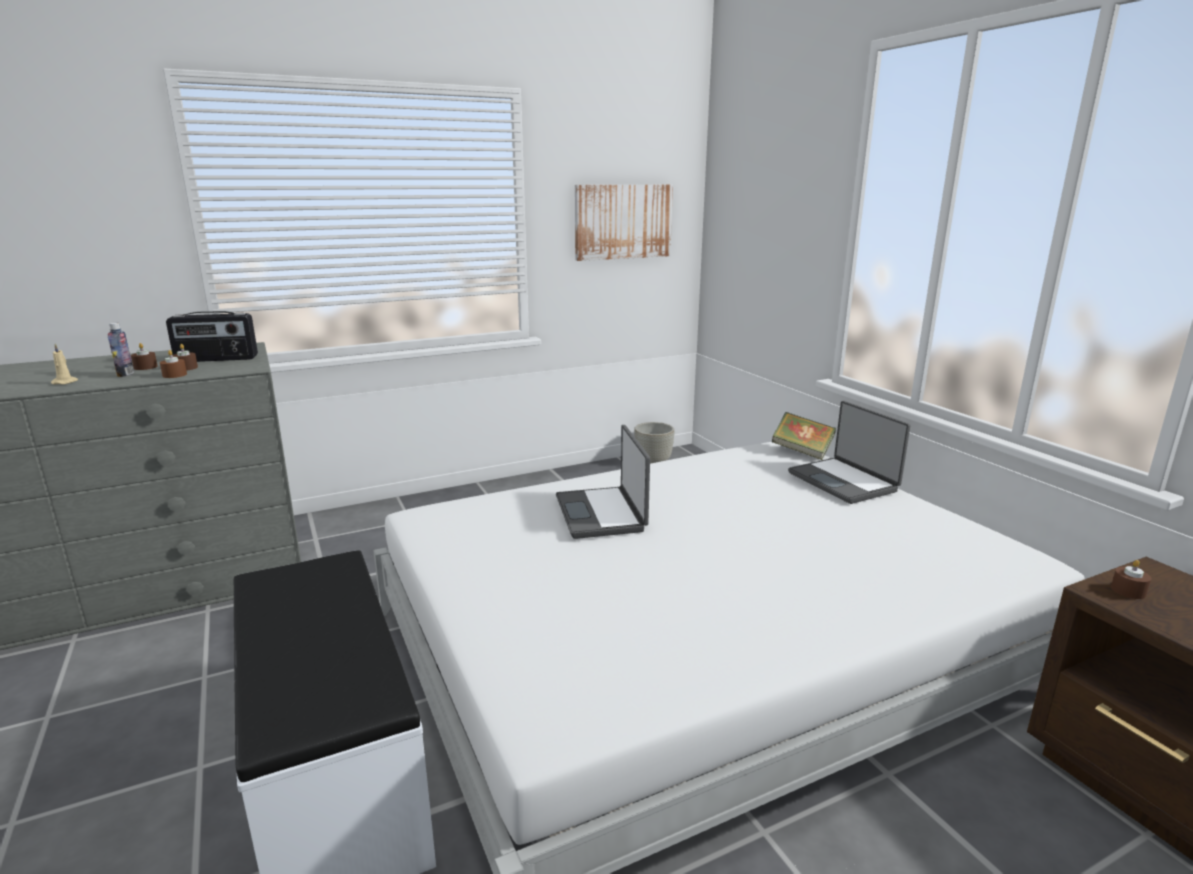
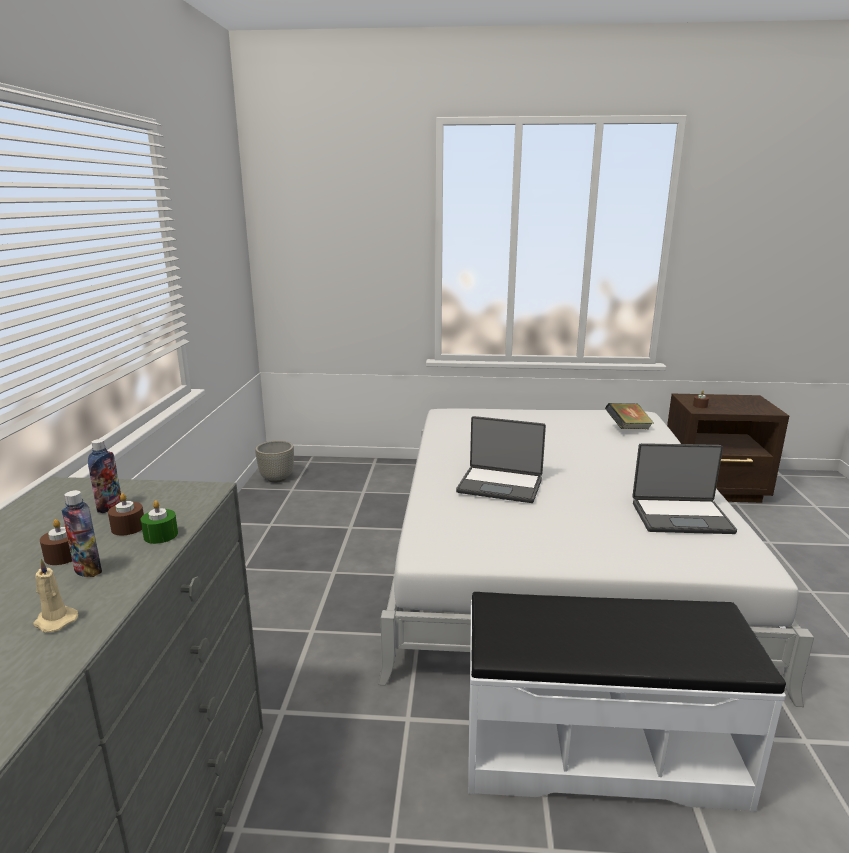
camera: 60 degrees left, 0 degrees up
brown candle [160,350,187,378] -> green candle [141,500,178,544]
radio [166,311,258,362] -> bottle [88,439,122,513]
picture [575,185,673,261] -> none
book [772,412,836,460] -> book moved to [605,403,654,429]
laptop [788,401,910,504] -> laptop moved to [632,443,737,534]

